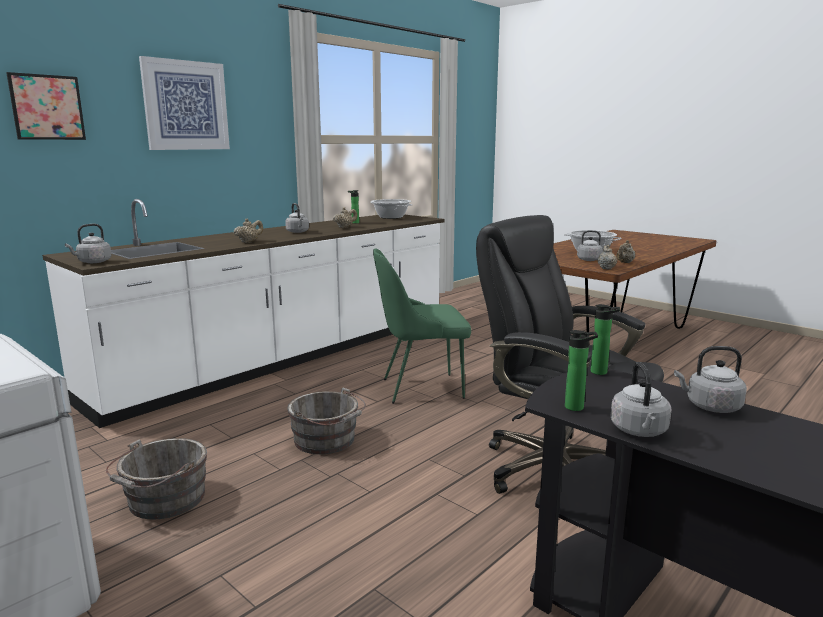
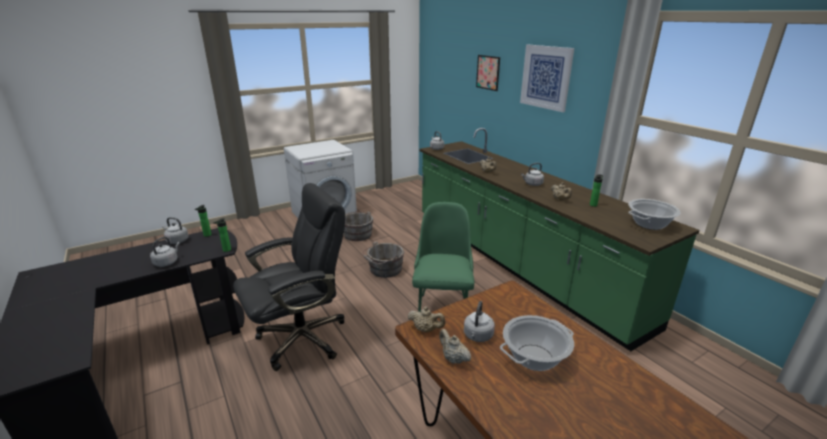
camera: 105 degrees right, 10 degrees up
white counter [42,199,445,428] -> green counter [419,128,700,351]

